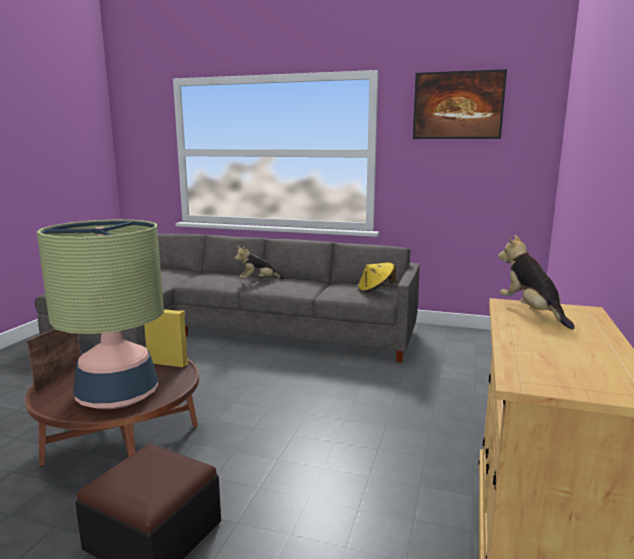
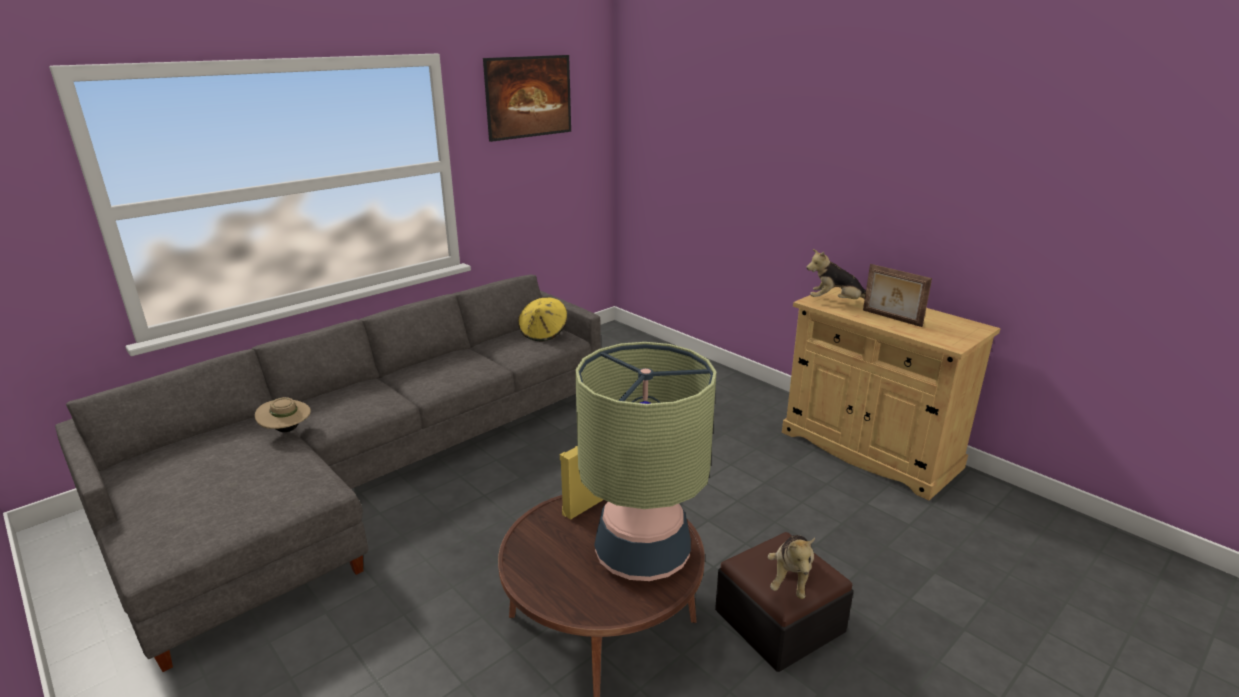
camera: 60 degrees left, 10 degrees up
picture frame [27,329,81,392] -> picture frame moved to [863,264,932,327]
plush toy [235,246,284,279] -> plush toy moved to [768,535,815,599]
none -> beige hat [255,397,311,432]

